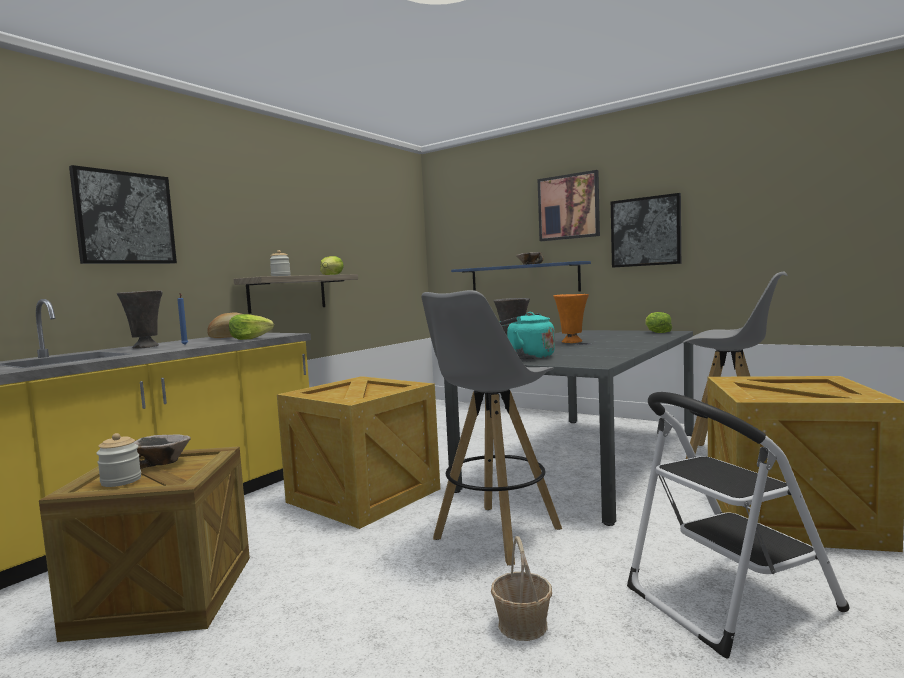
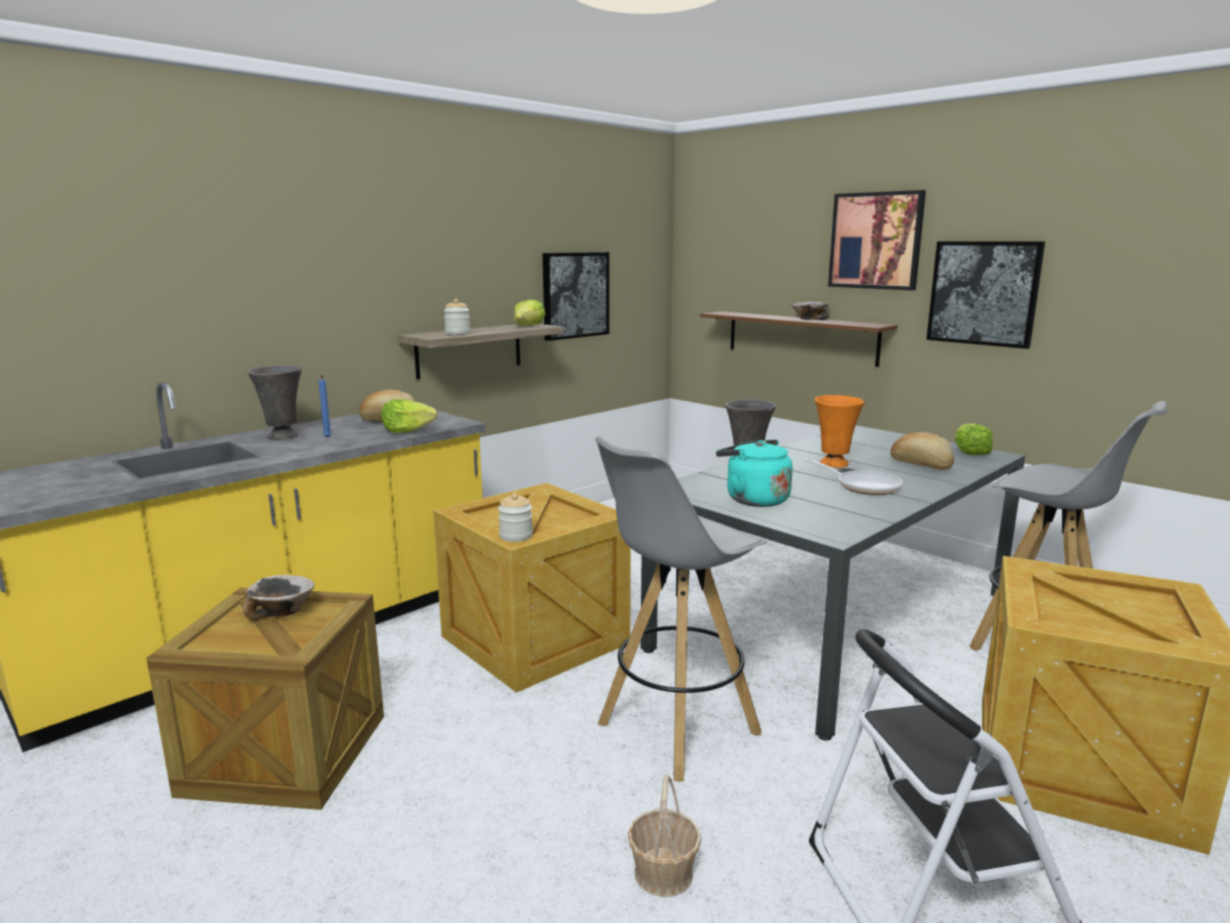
camera: 10 degrees right, 10 degrees up
picture [69,165,177,264] -> picture moved to [543,252,609,341]
jar [96,433,141,487] -> jar moved to [498,493,533,542]
blue shelf [451,261,591,291] -> brown shelf [700,311,898,367]
none -> frying pan [804,458,903,495]
none -> bread [890,432,954,470]

